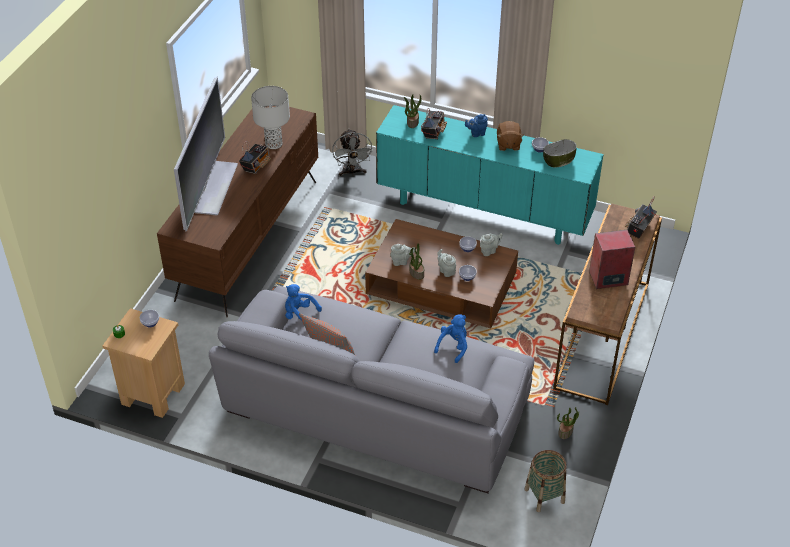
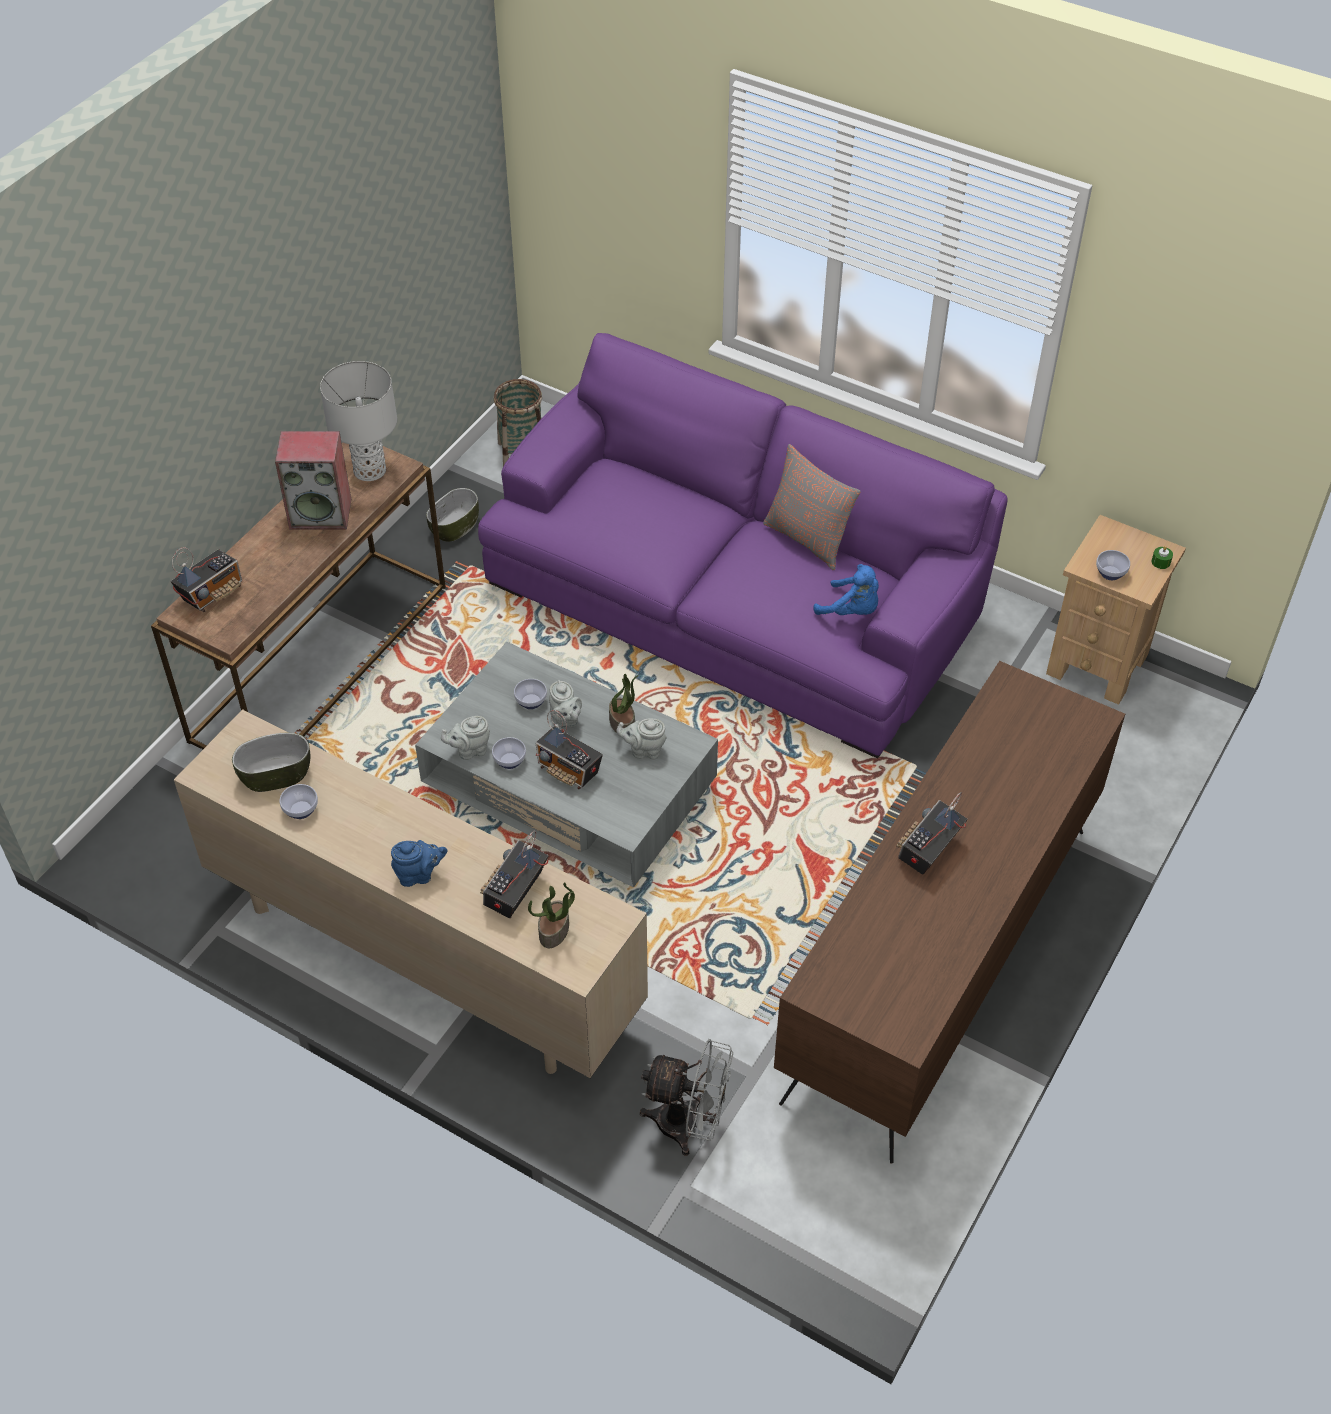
camera: 170 degrees left, 5 degrees up
television [174,76,238,232] -> none
grey sofa [209,286,534,493] -> purple sofa [478,333,1007,759]
white table lamp [251,86,290,149] -> white table lamp moved to [320,361,397,481]
grey fan [332,129,373,176] -> grey fan turned 105 degrees clockwise [640,1039,733,1156]
brown coffee table [365,219,518,328] -> grey coffee table [415,642,718,888]
turquoise cabinet [376,105,604,245] -> beige cabinet [174,709,648,1078]
blue plush toy [434,314,467,363] -> none
brown plush toy [497,121,524,151] -> none
potted plant [557,407,579,439] -> bowl [426,488,479,542]
none -> radio [536,710,603,789]

